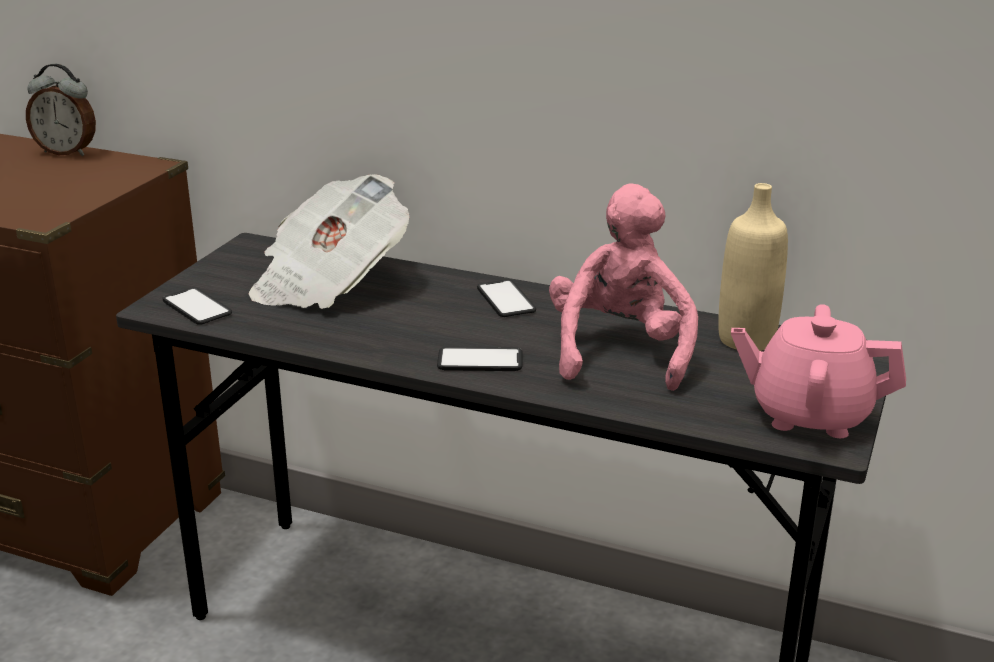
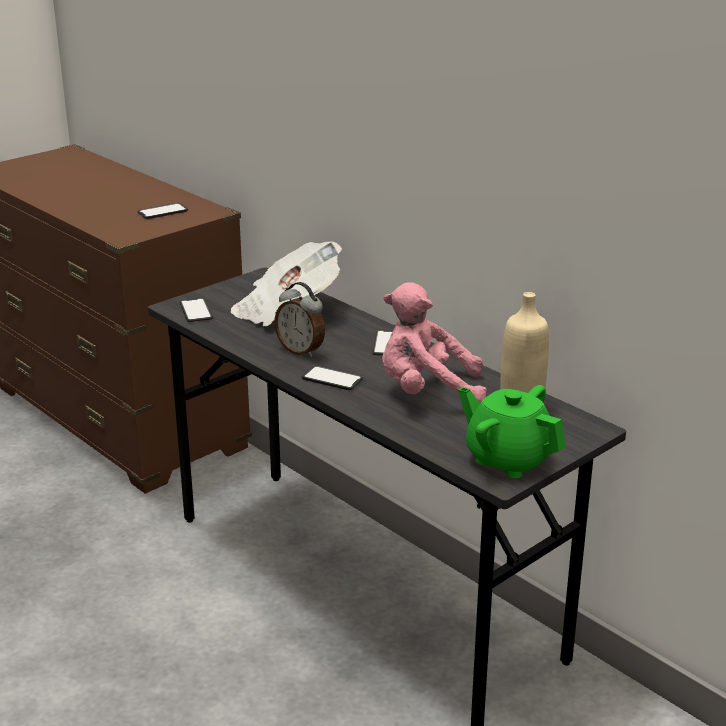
camera: 25 degrees right, 0 degrees up
alarm clock [26,64,96,156] -> alarm clock moved to [274,282,325,358]
pink plush toy [549,183,698,391] -> pink plush toy turned 120 degrees counterclockwise [382,282,487,403]
pink teapot [731,304,906,438] -> green teapot [458,385,566,478]
none -> phone [138,203,188,219]

